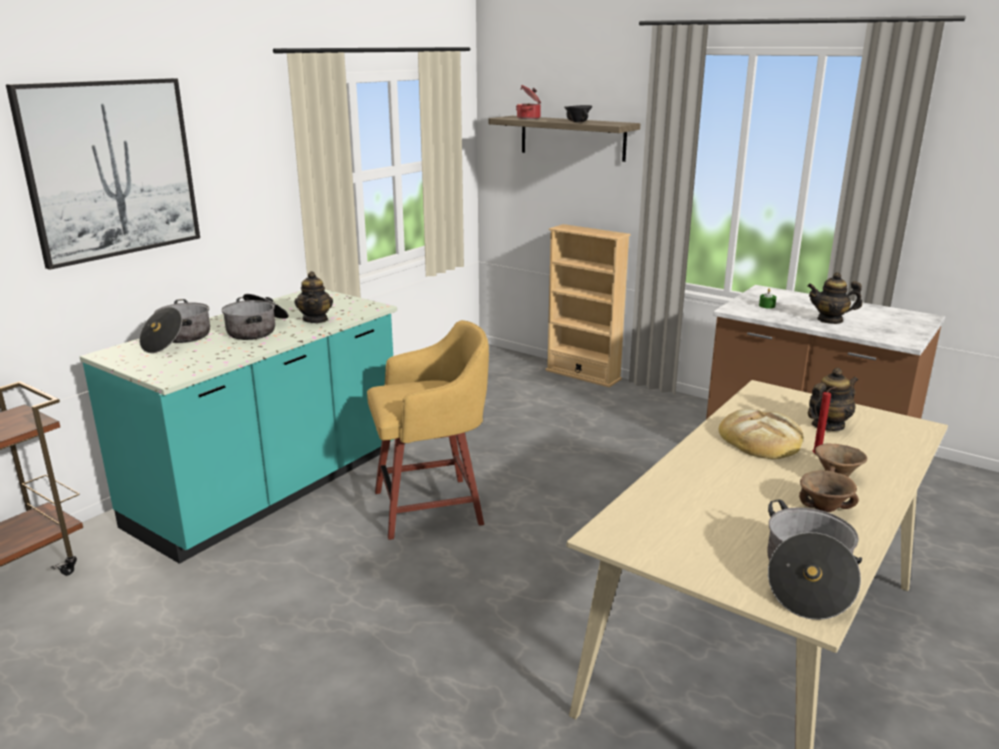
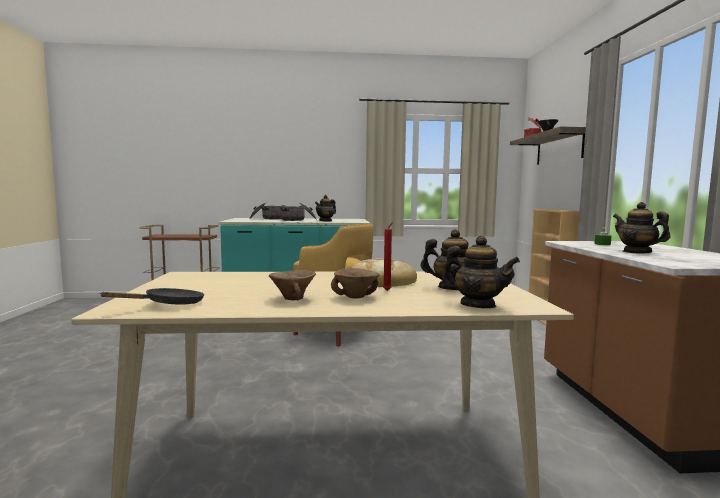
camera: 50 degrees right, 15 degrees down
picture [6,78,200,270] -> none
cooking pot [768,499,862,620] -> black frying pan [99,288,204,305]
none -> teapot [442,236,520,308]

